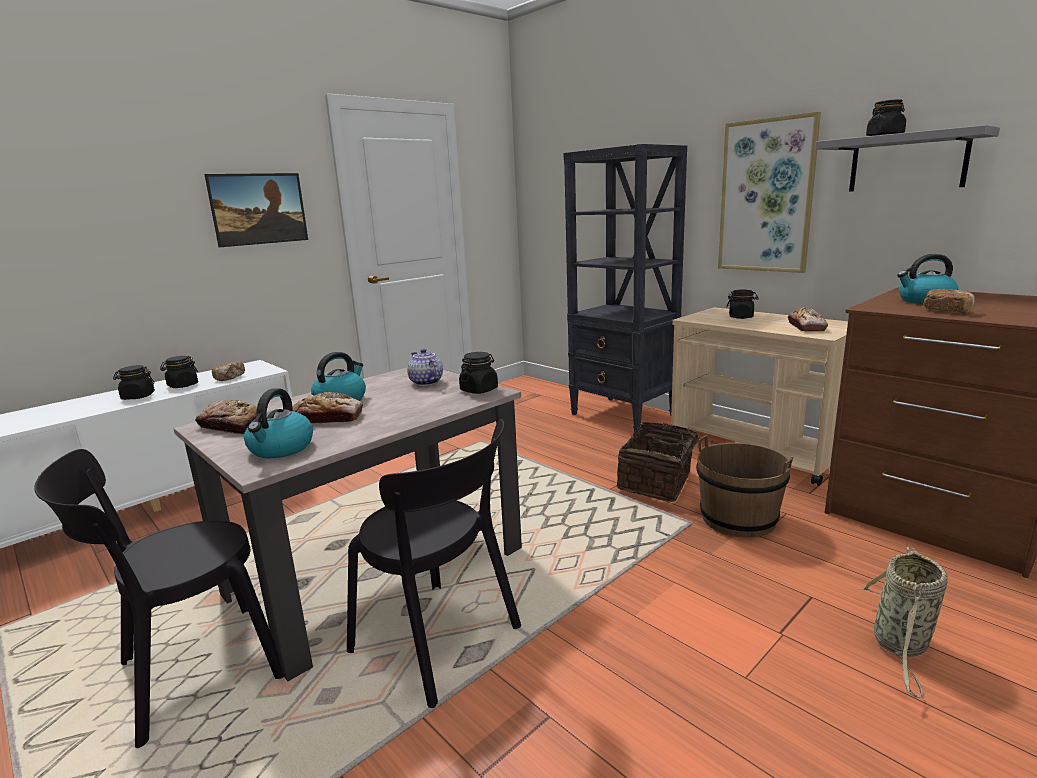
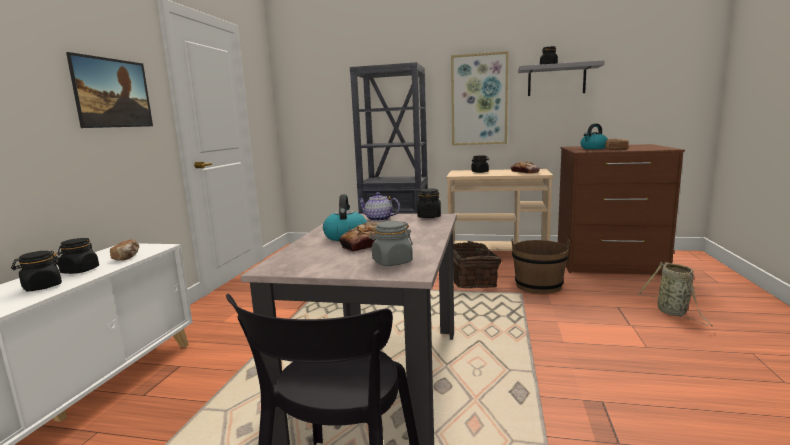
camera: 35 degrees left, 5 degrees down
bread [195,400,257,434] -> none
kettle [244,388,313,458] -> grey jar [369,221,413,266]
black chair [347,419,521,708] -> none

